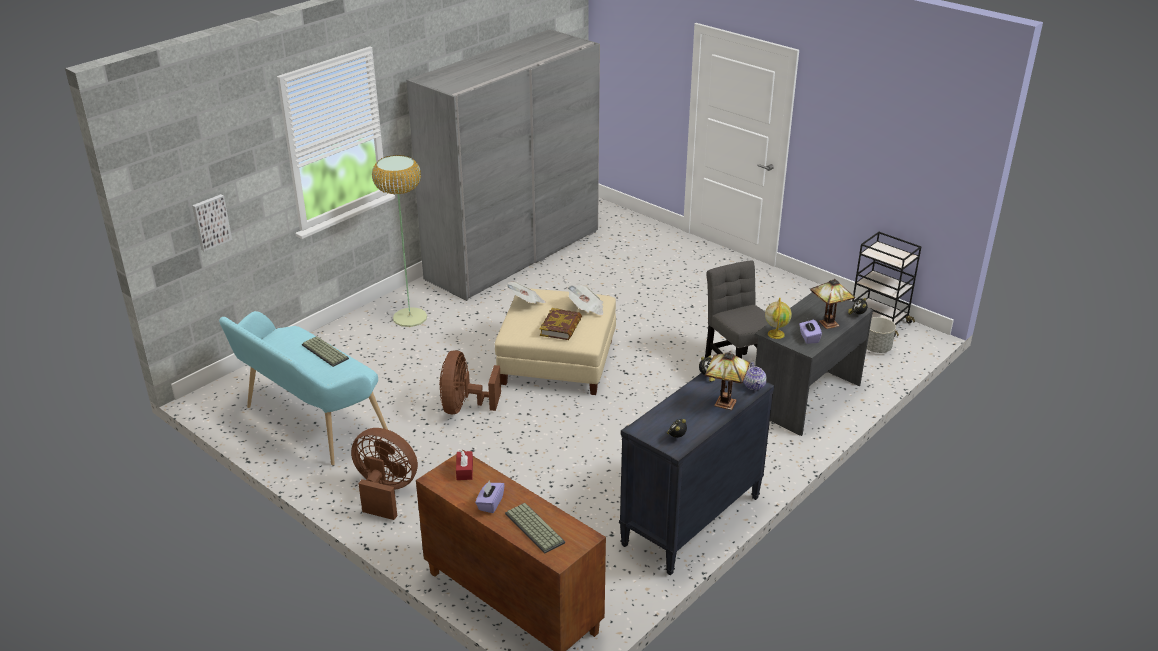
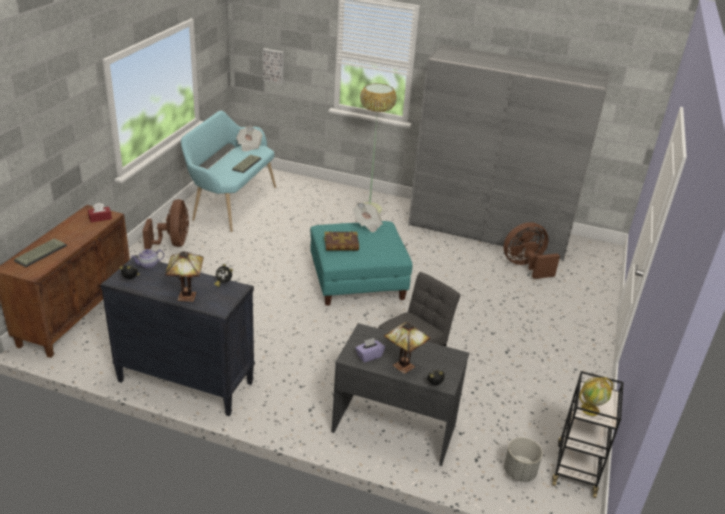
camera: 65 degrees right, 0 degrees up
brown fan [439,350,501,414] -> brown fan moved to [503,222,560,279]
purple tissue box [475,480,505,513] -> none
beige ottoman [495,288,616,395] -> turquoise ottoman [310,221,413,306]
newspaper [567,284,603,315] -> newspaper moved to [236,126,263,151]
teapot [744,362,767,391] -> teapot moved to [131,249,164,269]
globe [765,298,792,339] -> globe moved to [579,377,613,416]

